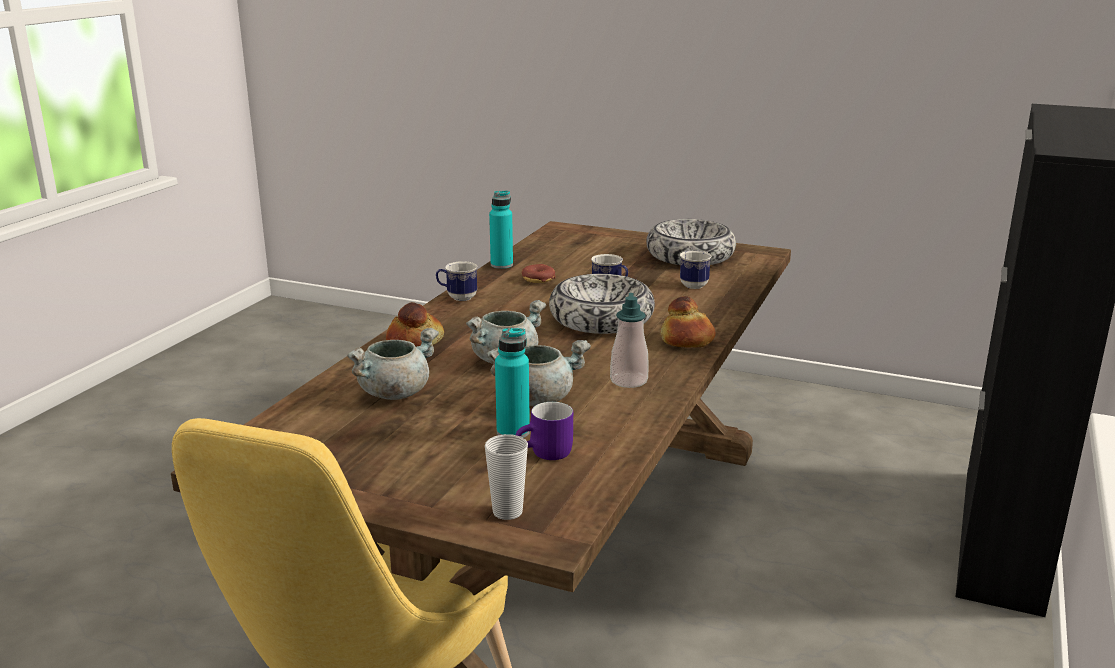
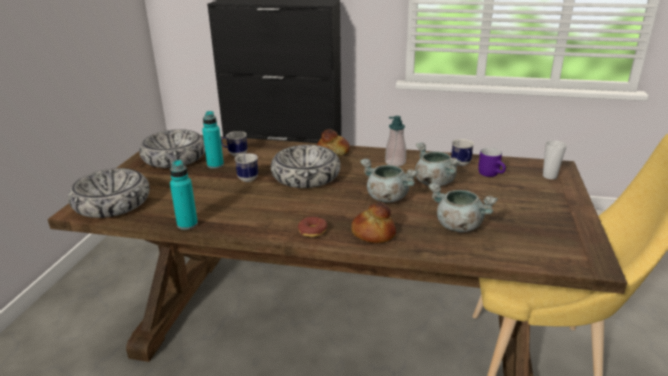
camera: 100 degrees left, 5 degrees up
mug [436,261,477,301] -> mug moved to [451,139,474,166]
turquoise bottle [495,328,530,438] -> turquoise bottle moved to [202,111,224,169]
donut [522,264,555,283] -> donut moved to [298,217,327,237]
none -> bowl [68,168,150,218]

